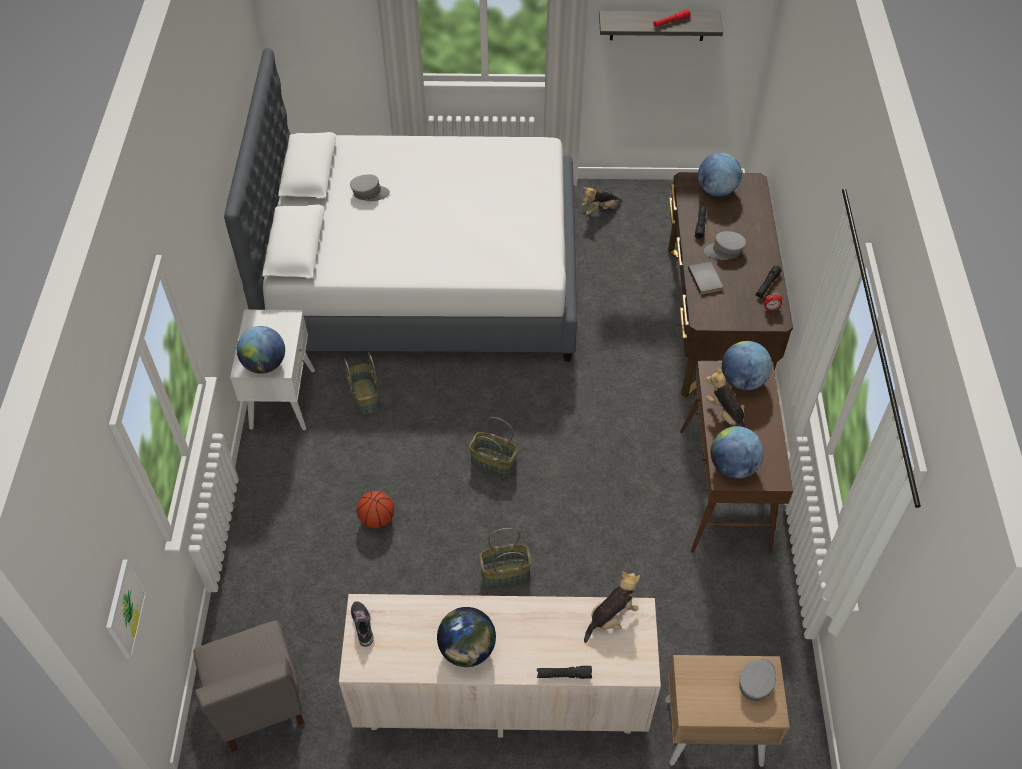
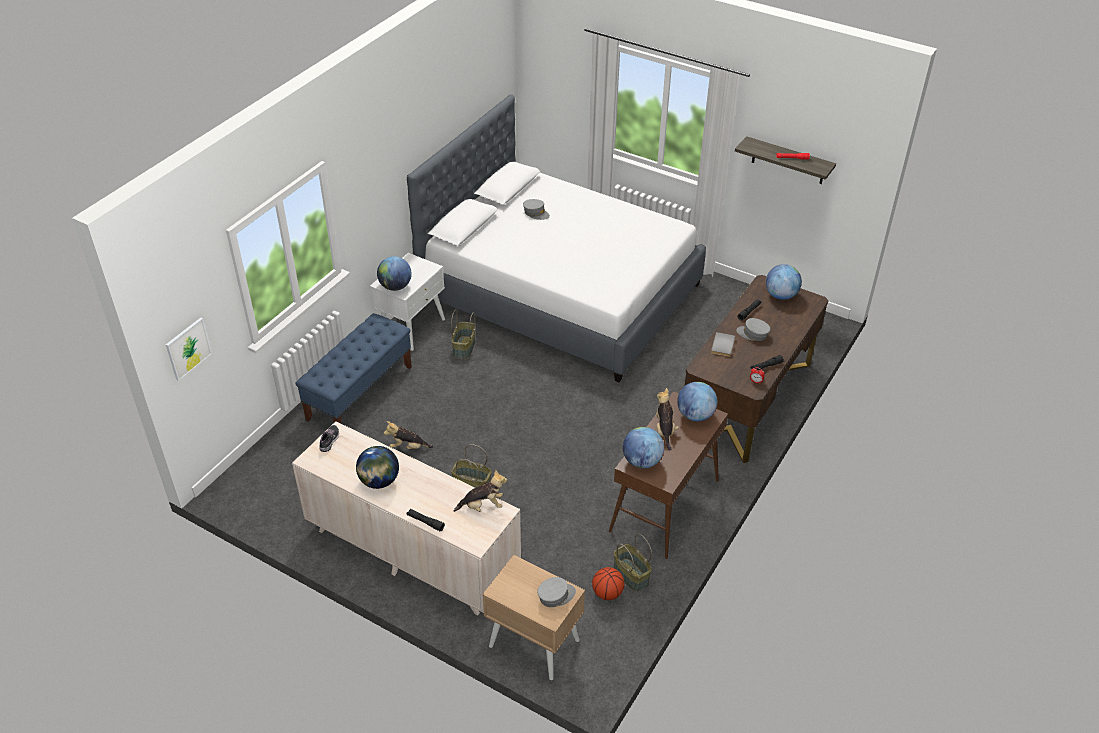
camera: 30 degrees right, 10 degrees down
grey chair [193,620,304,752] -> none
basketball [357,491,394,528] -> basketball moved to [592,567,625,600]
basket [469,417,518,477] -> basket moved to [614,534,652,591]
plush toy [582,187,622,215] -> plush toy moved to [384,421,434,449]
none -> blue bench [295,313,412,424]

